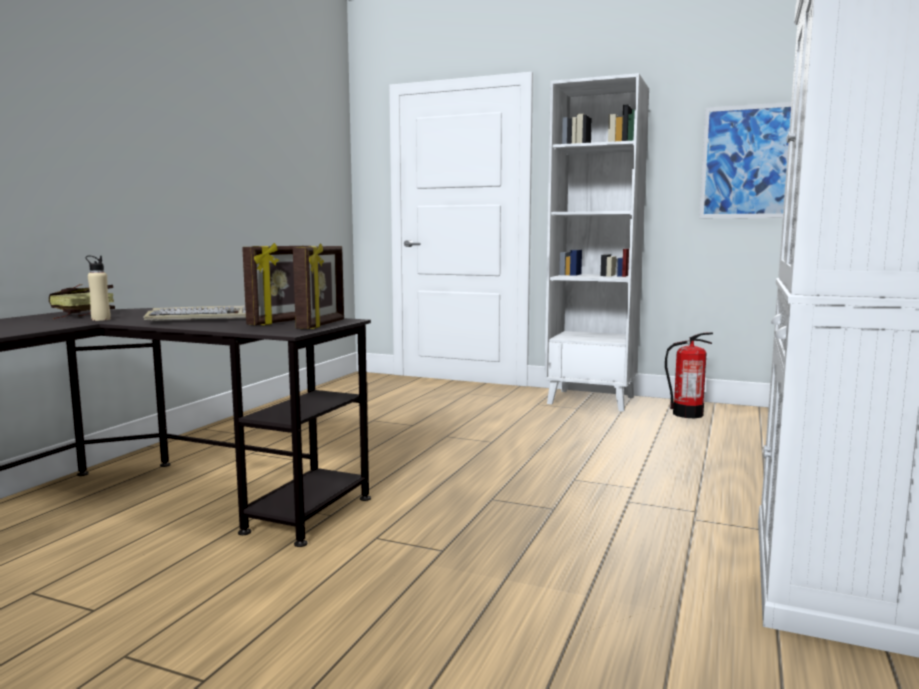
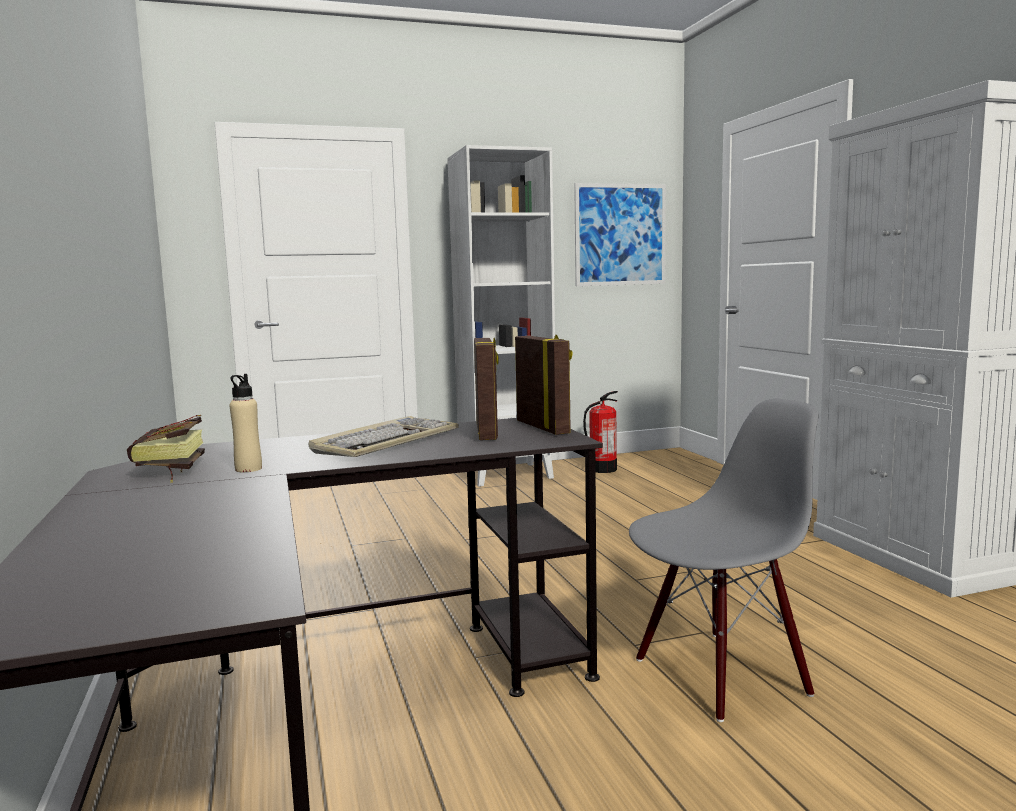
camera: 40 degrees left, 0 degrees up
none -> grey chair [629,399,819,722]

